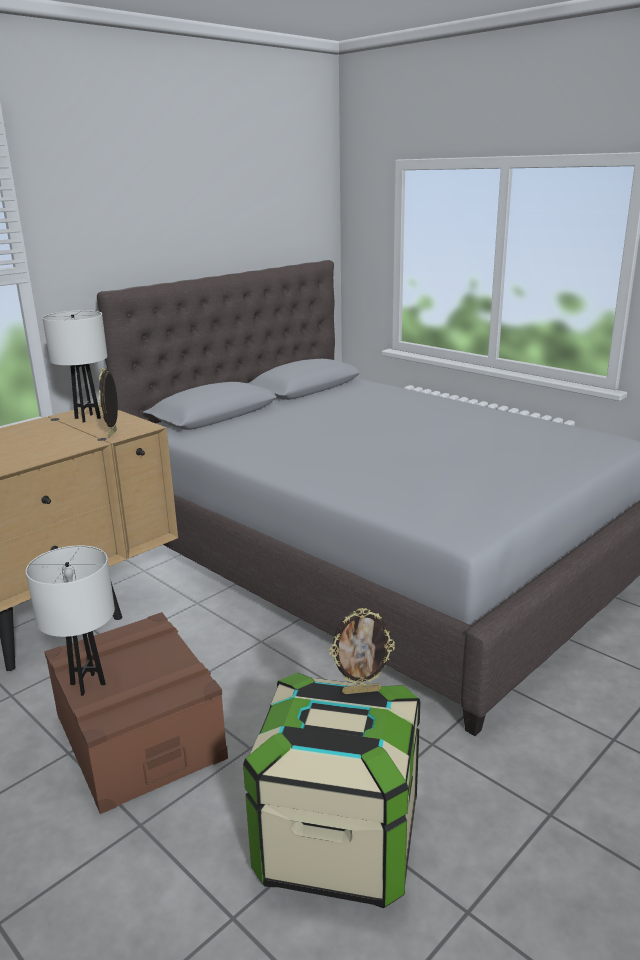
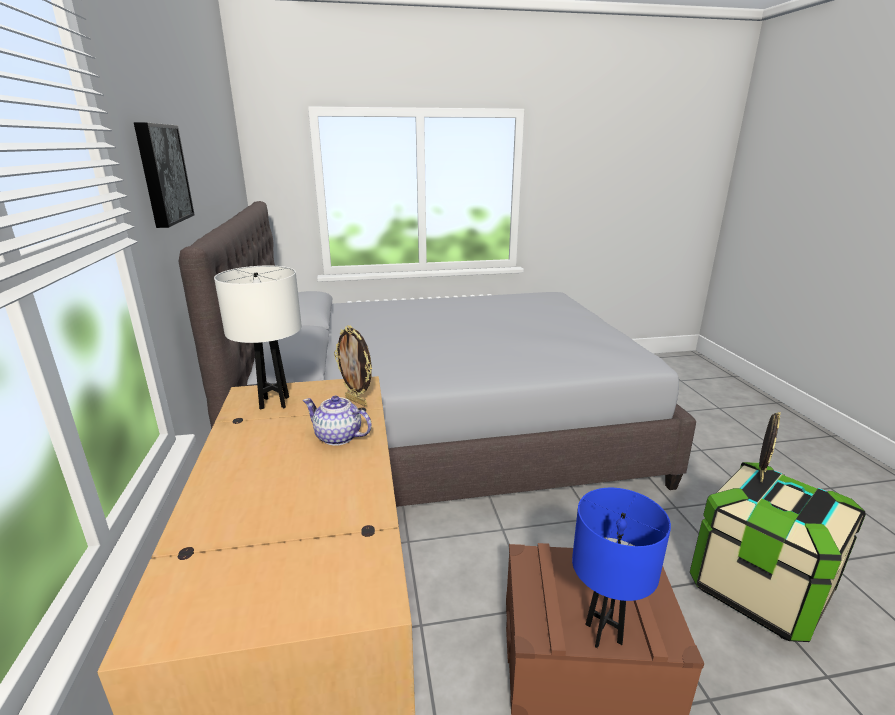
camera: 55 degrees left, 0 degrees up
white table lamp [26,545,115,696] -> blue table lamp [572,488,671,648]
none -> picture [134,122,195,228]
none -> teapot [303,396,372,446]

